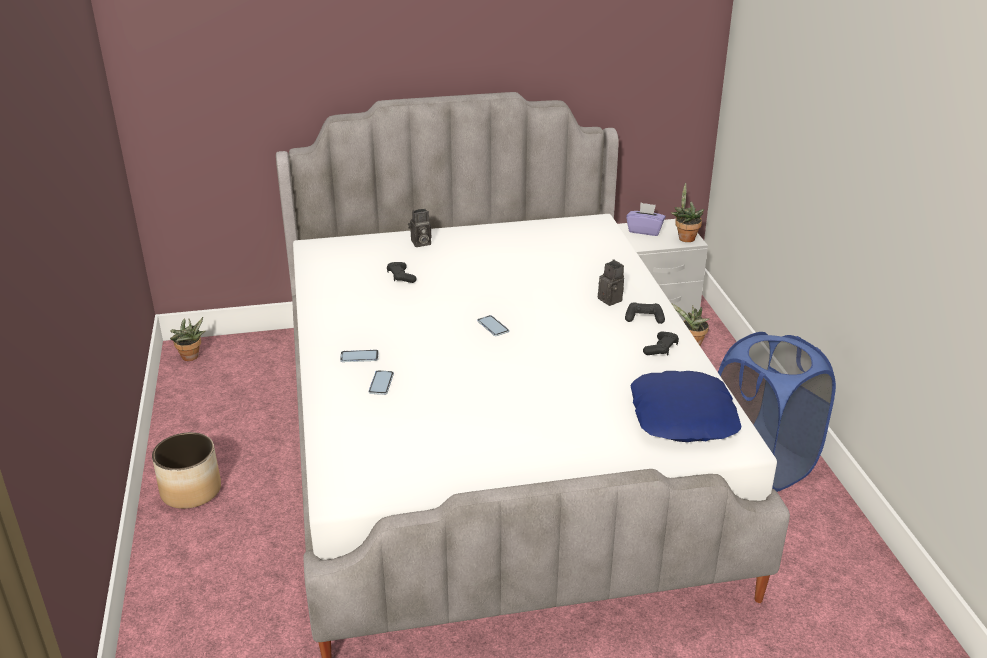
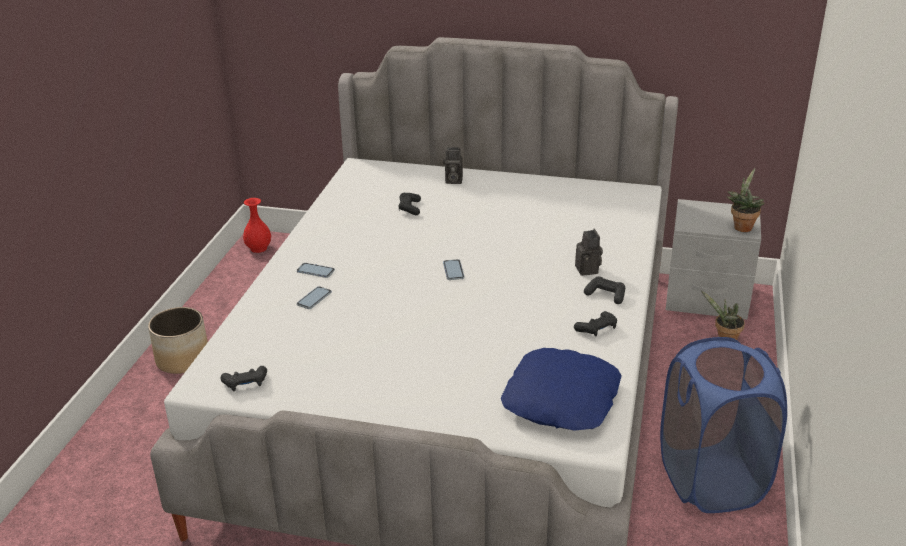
camera: 25 degrees right, 0 degrees up
potted plant [170,317,206,361] -> red vase [243,198,271,253]
purple tissue box [626,202,666,236] -> none
none -> black game controller [220,366,267,391]

